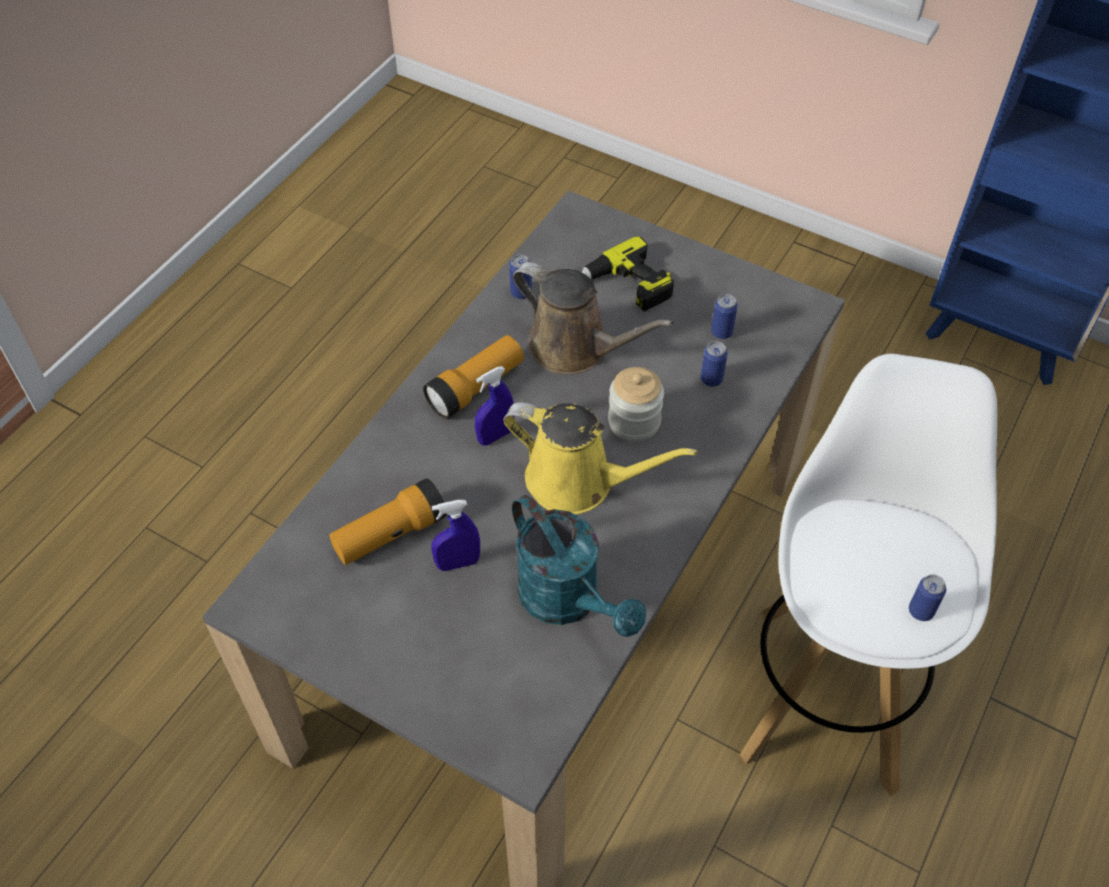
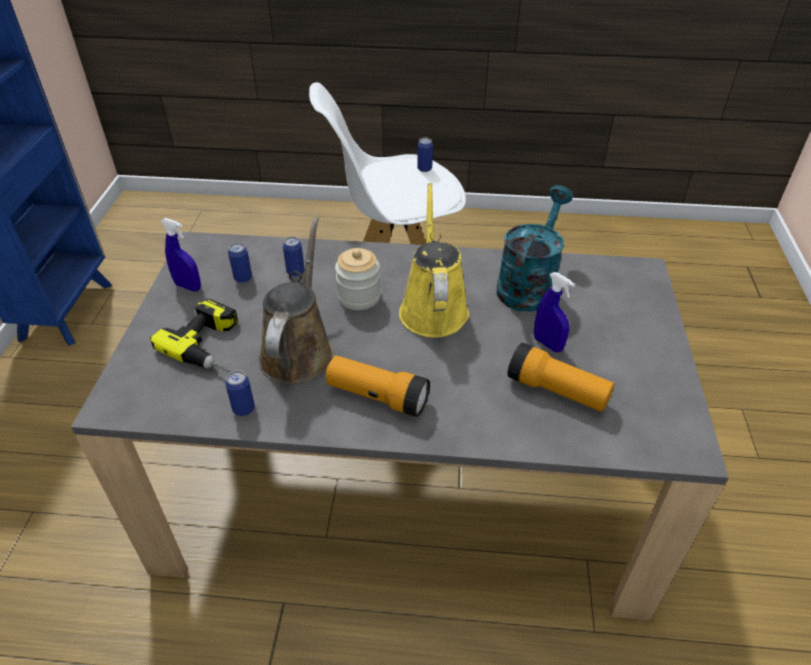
camera: 115 degrees left, 10 degrees down
blue spray bottle [475,366,514,446] -> blue spray bottle moved to [160,218,201,291]

